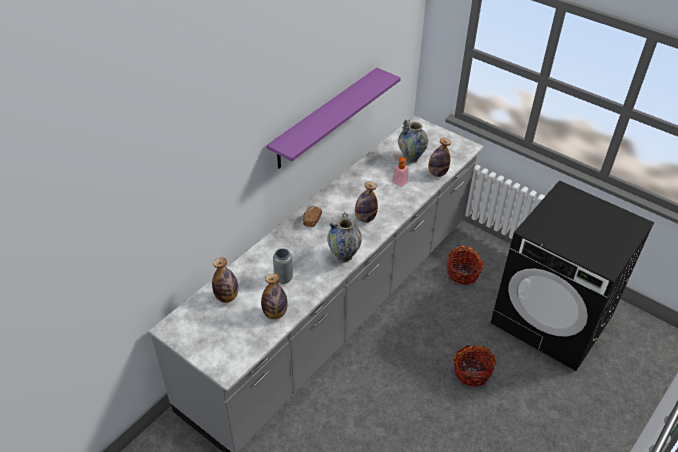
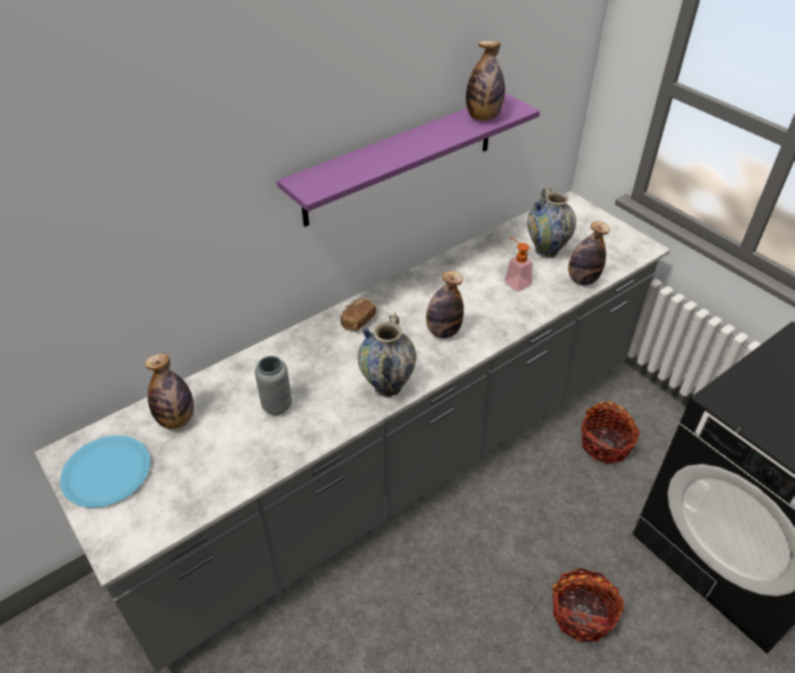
camera: 15 degrees right, 0 degrees up
bottle [261,273,288,319] -> bottle moved to [466,41,505,121]
none -> blue plate [60,435,150,508]

